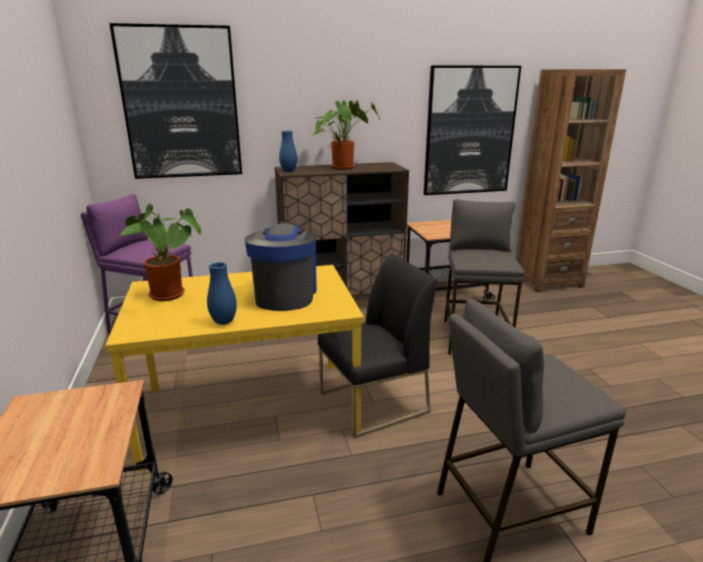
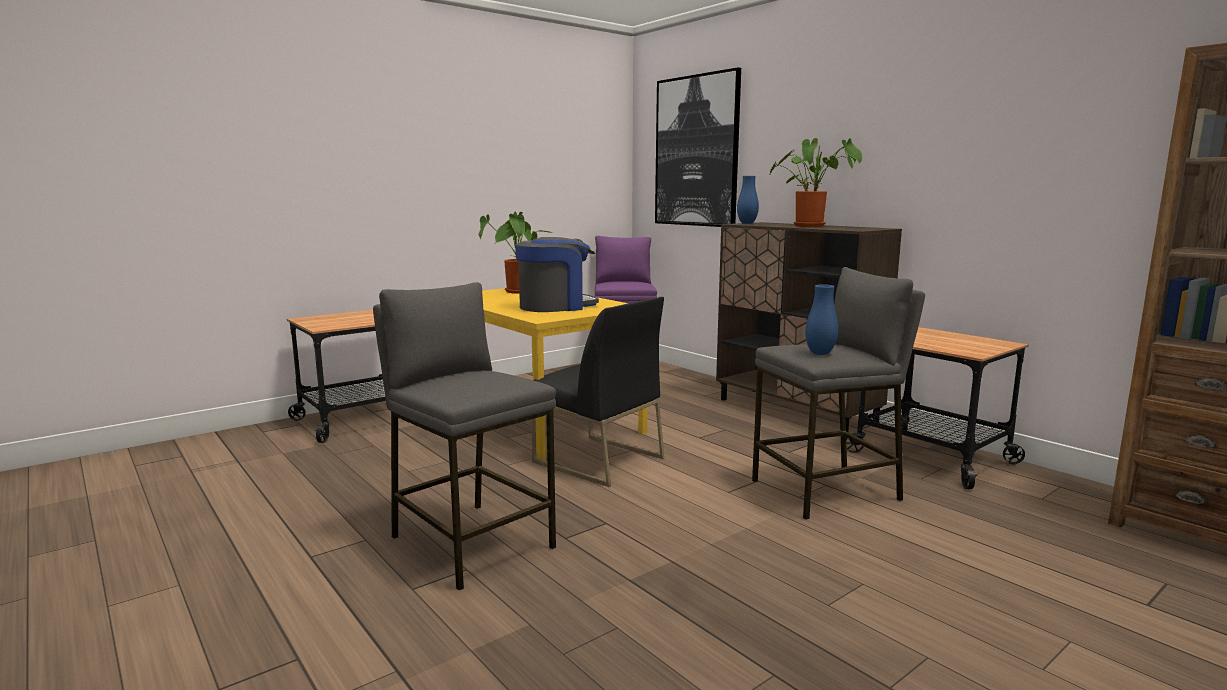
camera: 65 degrees right, 10 degrees down
blue vase [207,262,237,325] -> blue vase moved to [805,284,838,355]
picture [424,65,521,195] -> none

